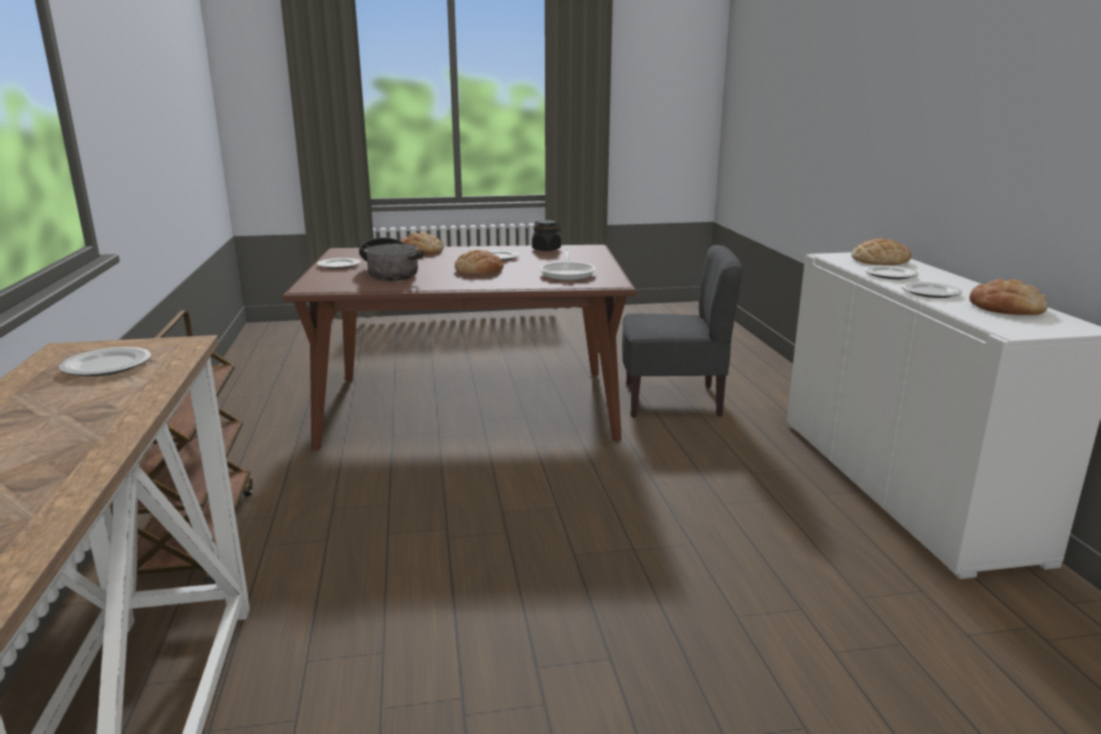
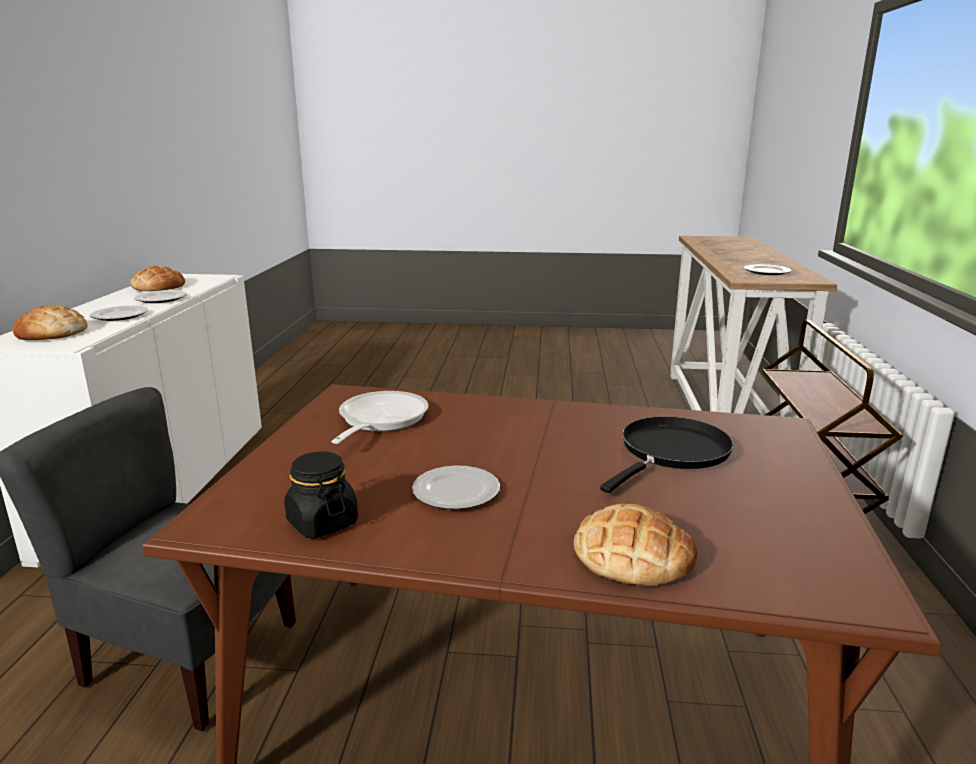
camera: 165 degrees left, 0 degrees up
plate [317,258,361,269] -> none
cooking pot [359,237,424,281] -> black frying pan [600,416,734,493]
bread [455,250,504,275] -> none

